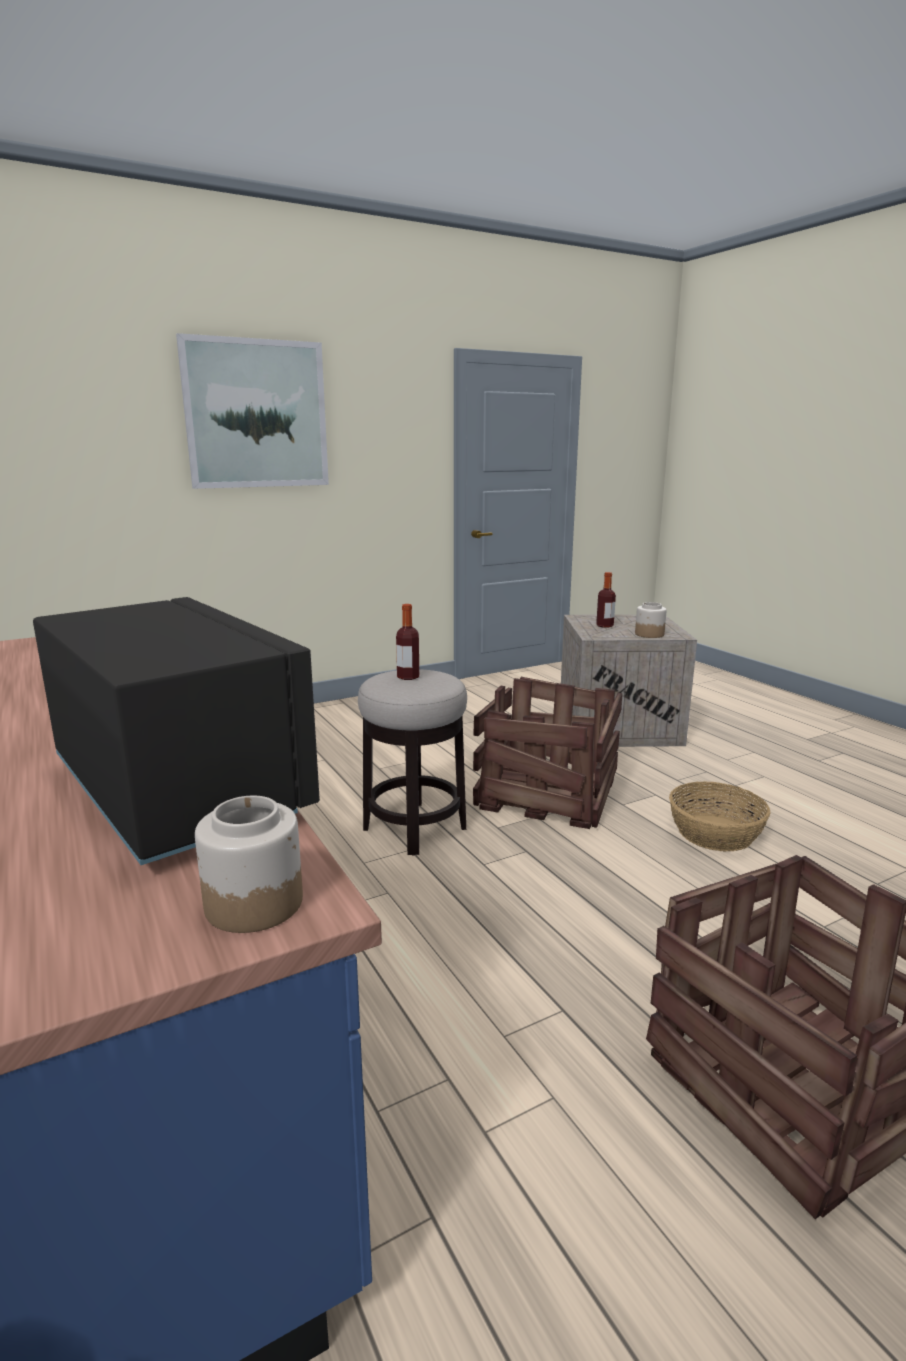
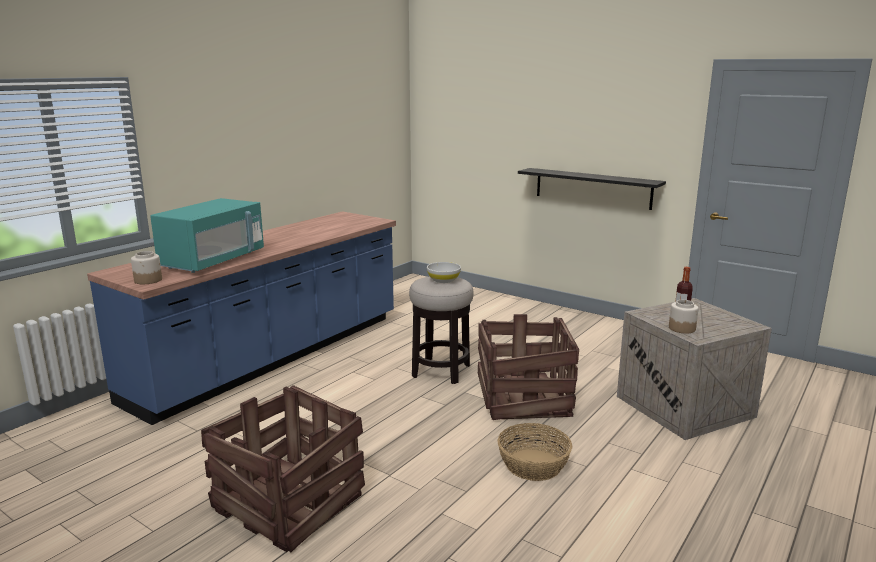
camera: 65 degrees right, 0 degrees up
black microwave [33,597,320,865] -> turquoise microwave [150,198,264,273]
picture [176,333,329,489] -> none
bottle [396,604,419,680] -> white bowl [427,262,461,283]
none -> black shelf [518,168,666,210]

